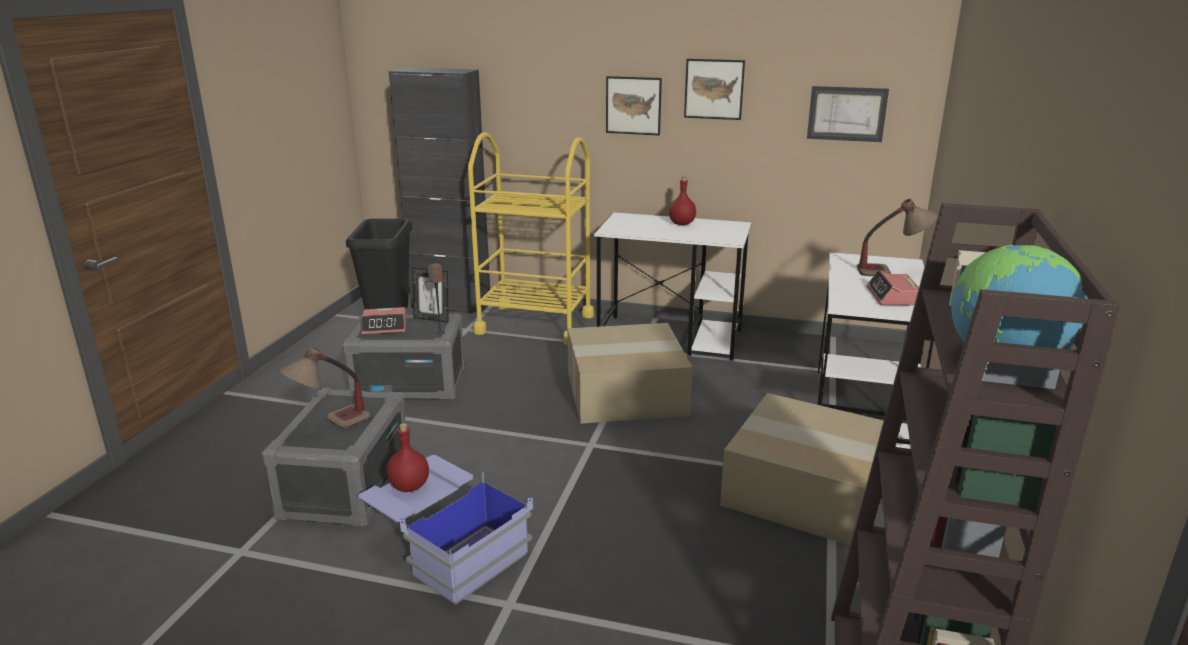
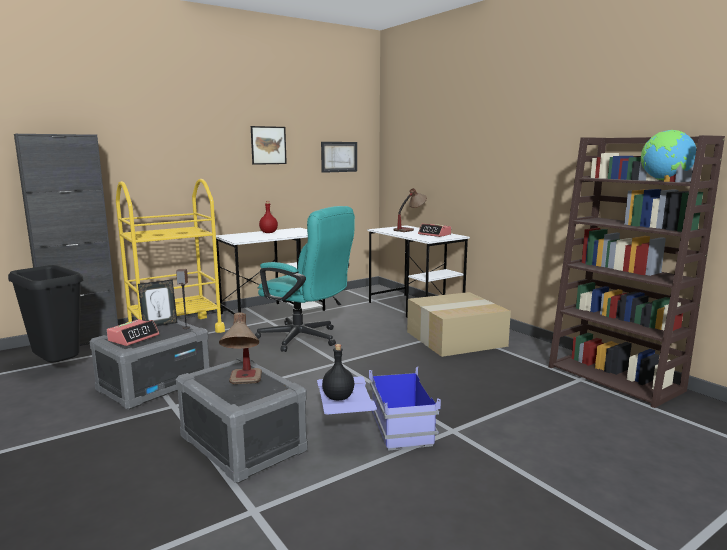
camera: 50 degrees left, 10 degrees down
red bottle [387,423,429,492] -> black bottle [322,344,354,400]
cardboard box [568,323,693,424] -> turquoise office chair [255,206,355,352]
picture [606,76,662,136] -> none

